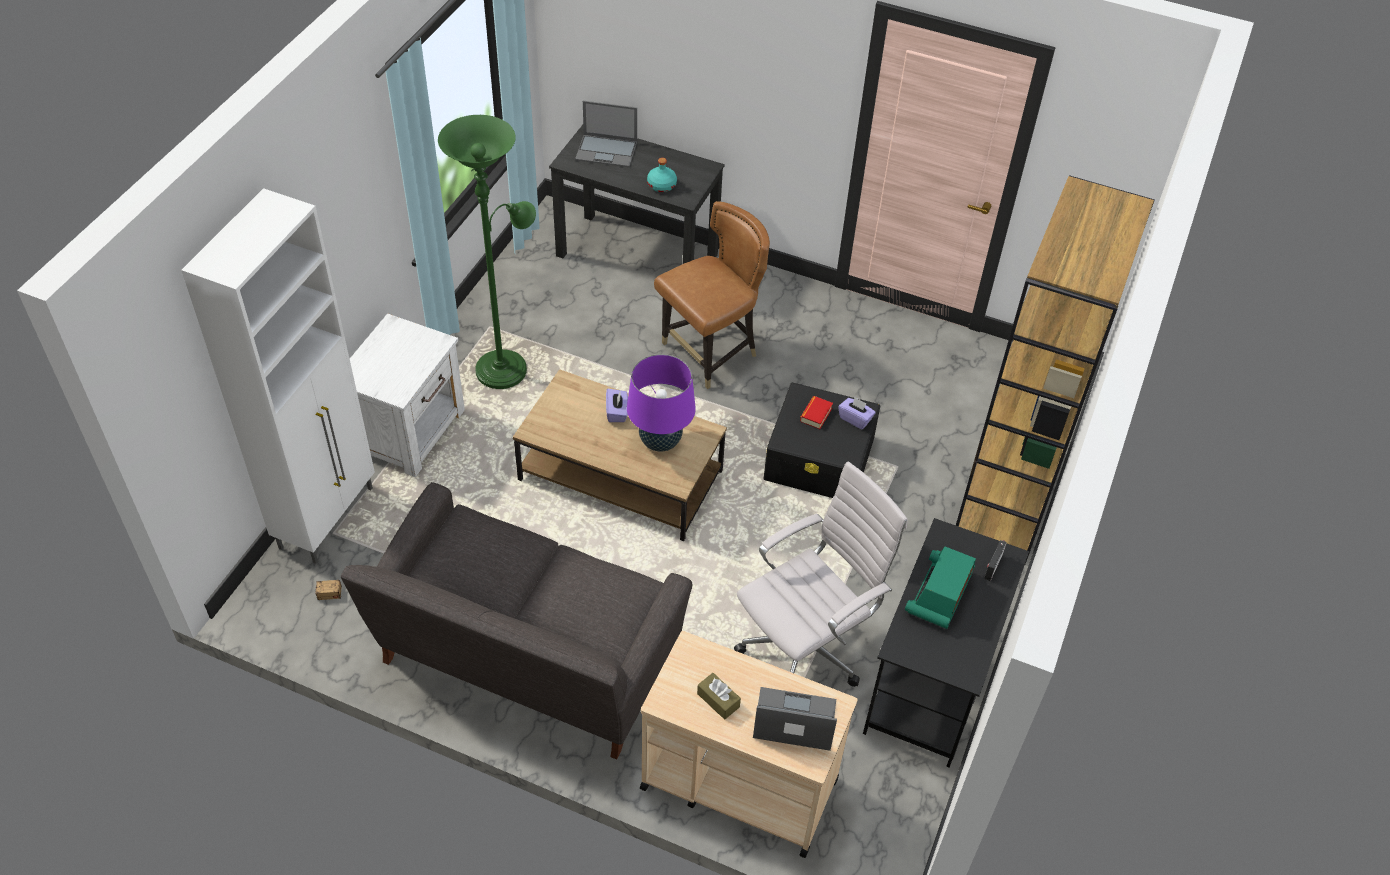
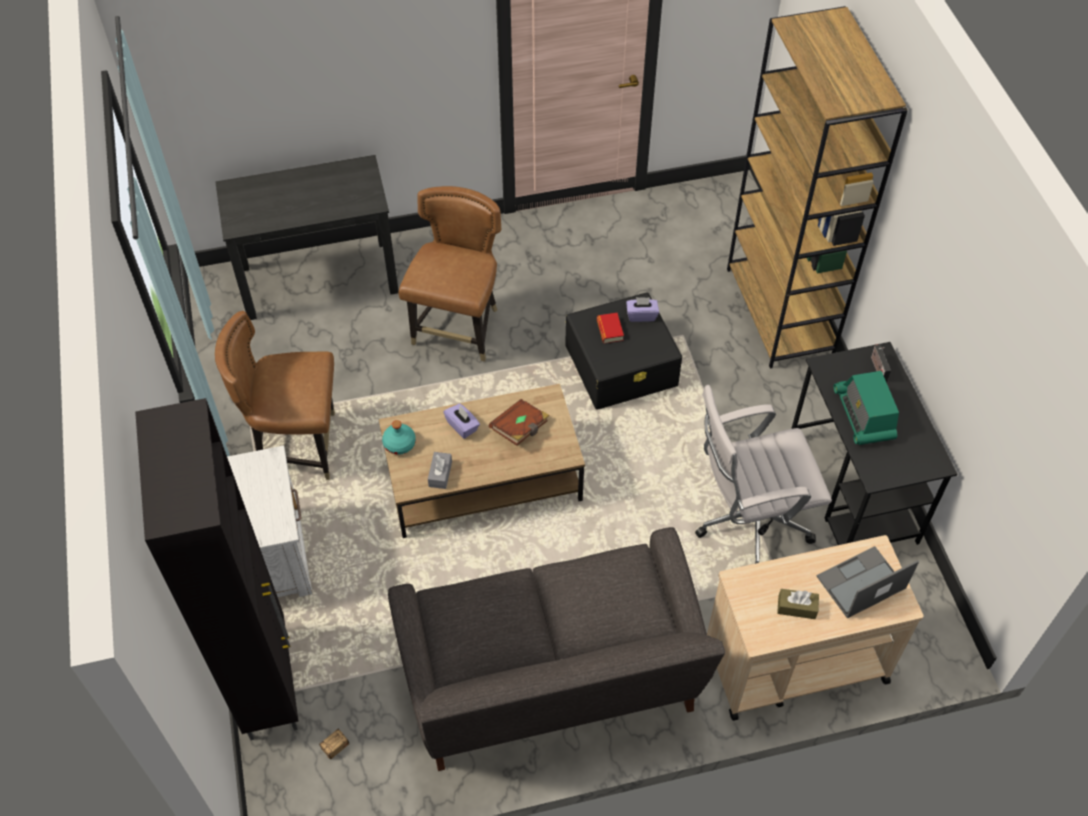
camera: 35 degrees left, 5 degrees up
white cabinet [181,188,375,564] -> black cabinet [135,398,299,740]
green floor lamp [438,115,536,389] -> brown chair [215,311,335,480]
laptop [575,101,637,167] -> none
purple table lamp [627,354,696,452] -> brown book [489,399,550,446]
turquoise bottle [647,158,677,192] -> turquoise bottle moved to [382,420,416,455]
white office chair [734,462,908,687] -> white office chair turned 120 degrees counterclockwise [695,385,832,564]
none -> grey tissue box [428,452,452,489]

